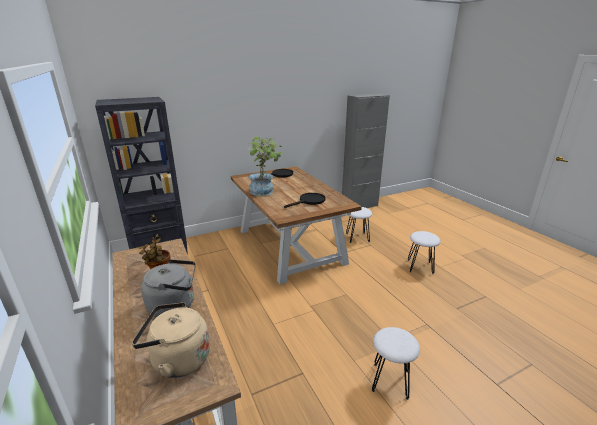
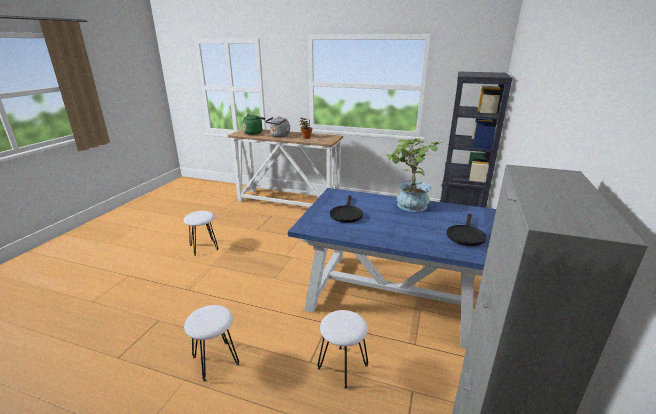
camera: 135 degrees right, 0 degrees up
beige kettle [132,302,210,378] -> green kettle [243,115,265,135]
brown dining table [231,166,362,285] -> blue dining table [288,188,496,349]

